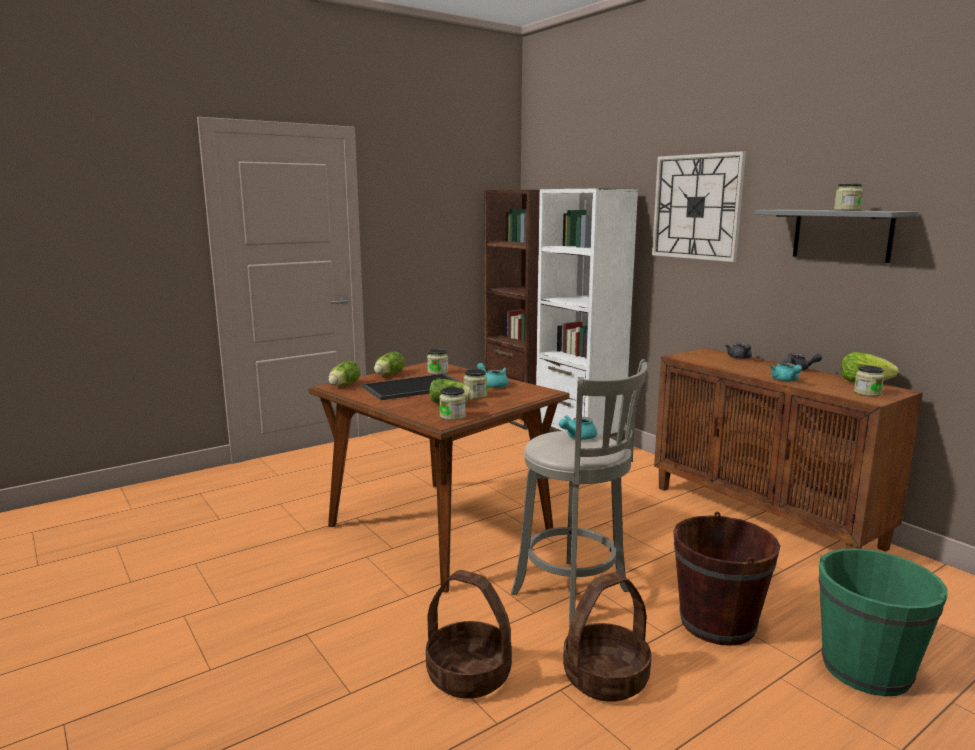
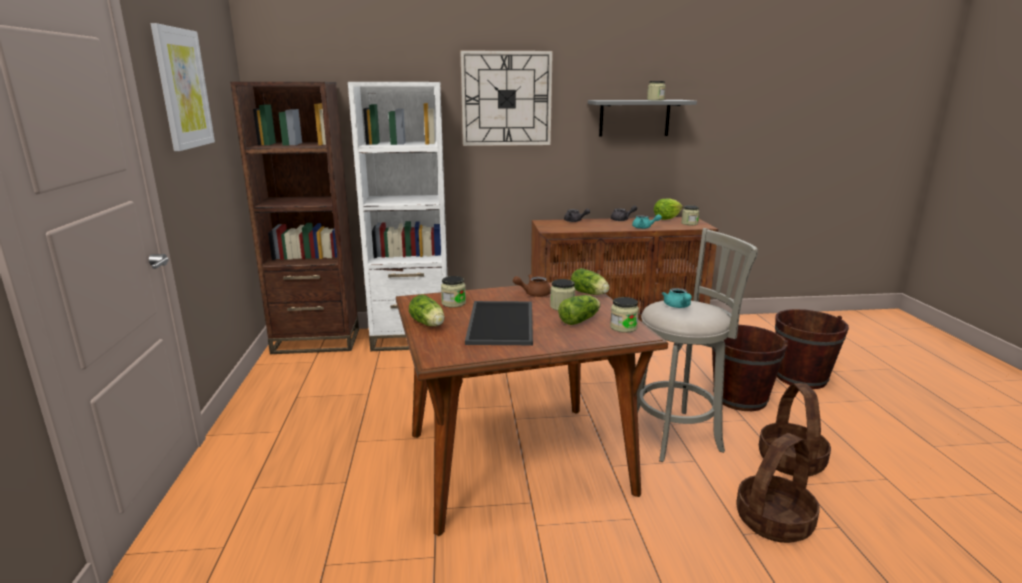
camera: 60 degrees left, 5 degrees up
lettuce [328,361,360,386] -> lettuce moved to [571,268,609,295]
turquoise teapot [477,363,509,388] -> brown teapot [513,274,551,297]
green bucket [819,548,948,696] -> brown bucket [775,309,849,389]
none -> picture [151,23,215,151]

